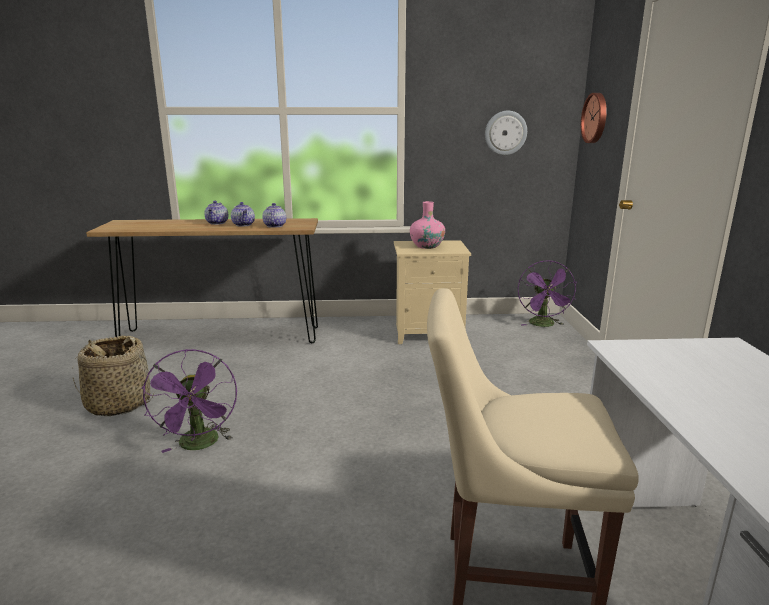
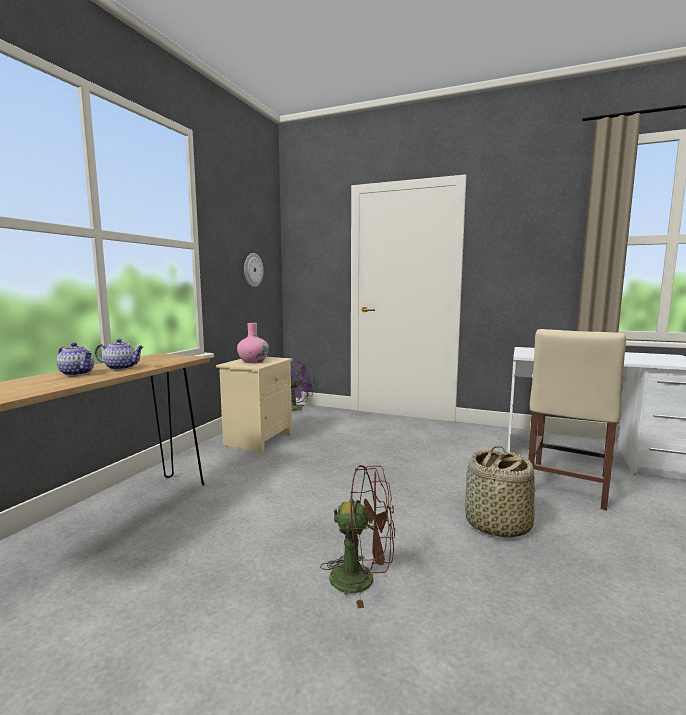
camera: 65 degrees left, 10 degrees down
basket [73,336,154,416] -> basket moved to [465,446,535,538]
purple fan [142,349,237,453] -> brown fan [320,465,395,609]
teapot [262,203,286,228] -> none
wall clock [581,93,607,143] -> none

